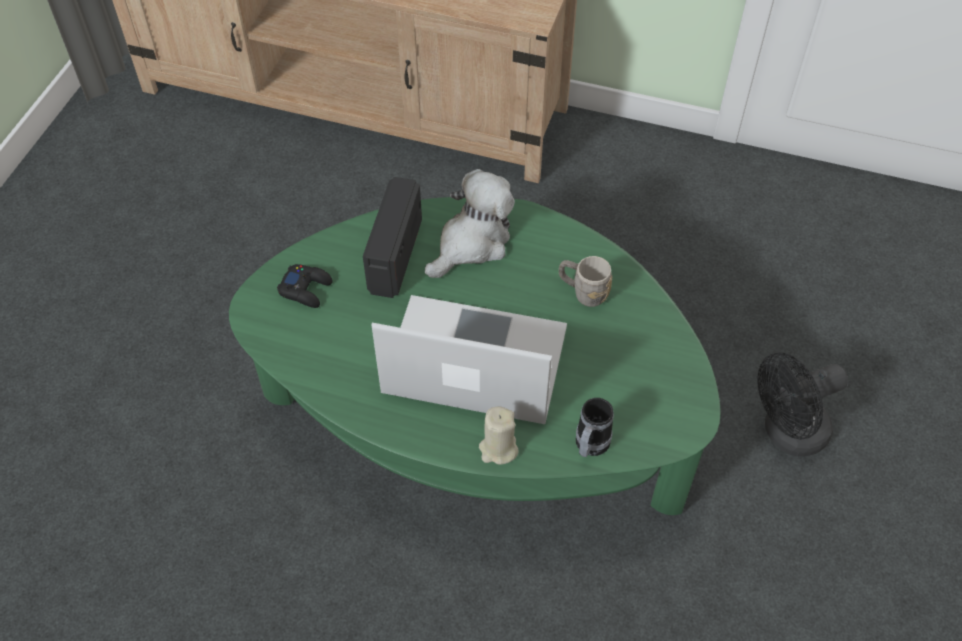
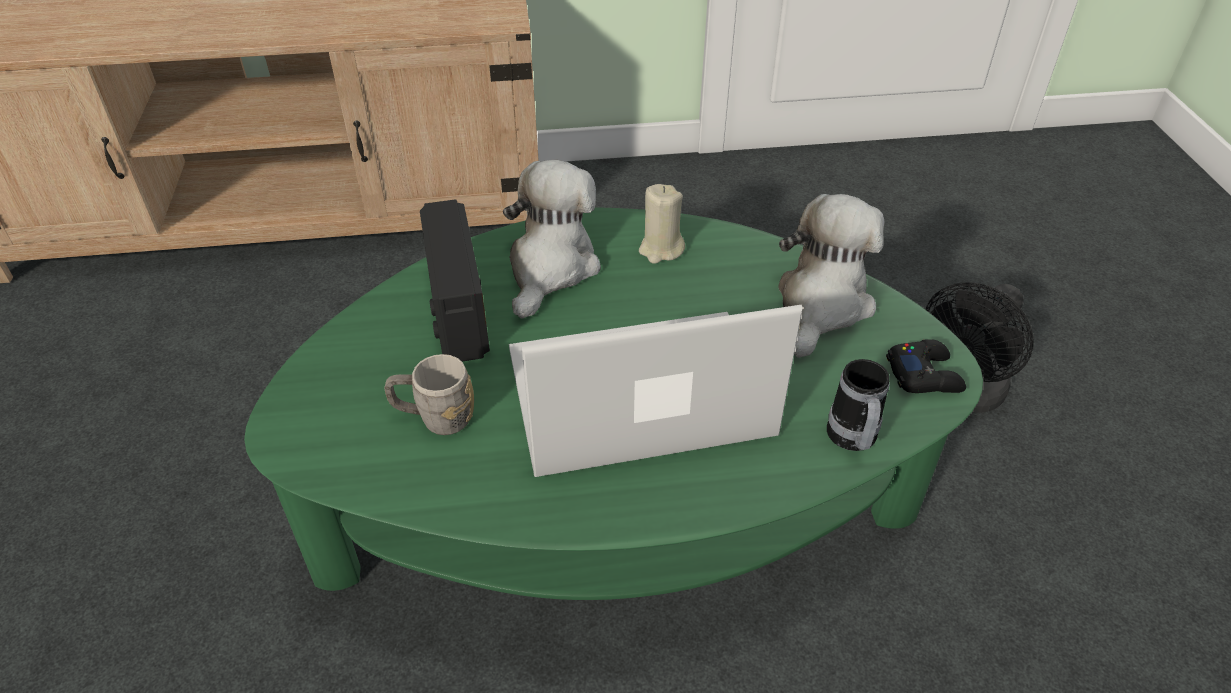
camera: 25 degrees left, 10 degrees down
black game controller [277,264,332,308] -> black game controller moved to [886,339,966,393]
beige candle [479,407,518,465] -> beige candle moved to [639,184,685,264]
grey mug [559,256,613,307] -> grey mug moved to [384,354,474,435]
none -> plush toy [778,194,885,358]

